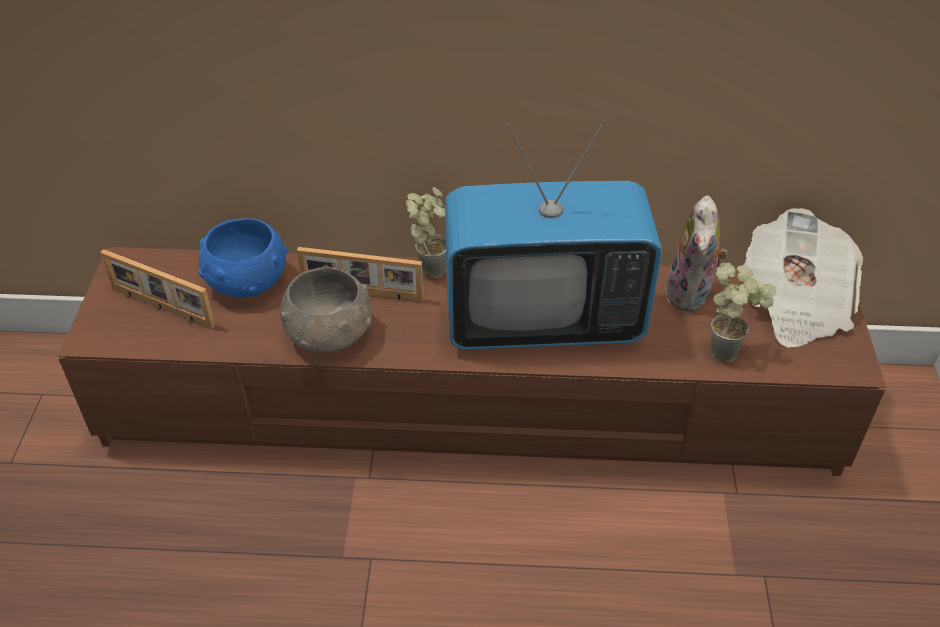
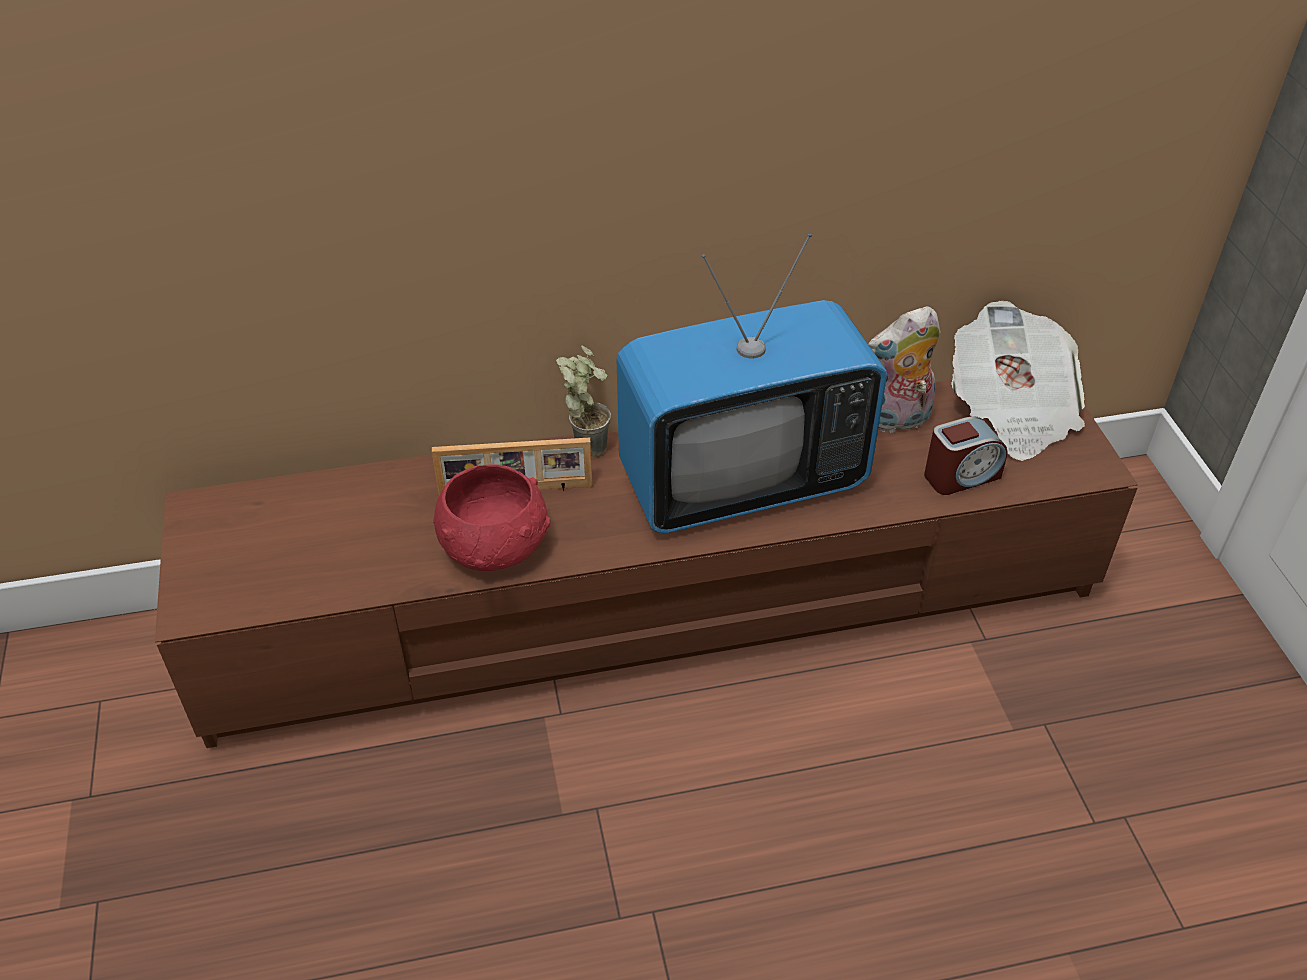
camera: 15 degrees left, 0 degrees up
picture frame [100,249,215,329] -> none
blue bowl [198,218,288,298] -> none
grey bowl [280,267,372,352] -> red bowl [433,464,550,571]
plush toy [665,195,728,311] -> plush toy turned 75 degrees clockwise [868,306,940,433]
potted plant [710,262,776,363] -> alarm clock [924,416,1008,495]

